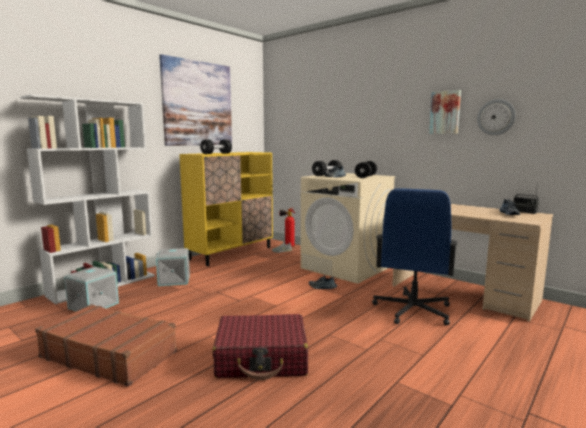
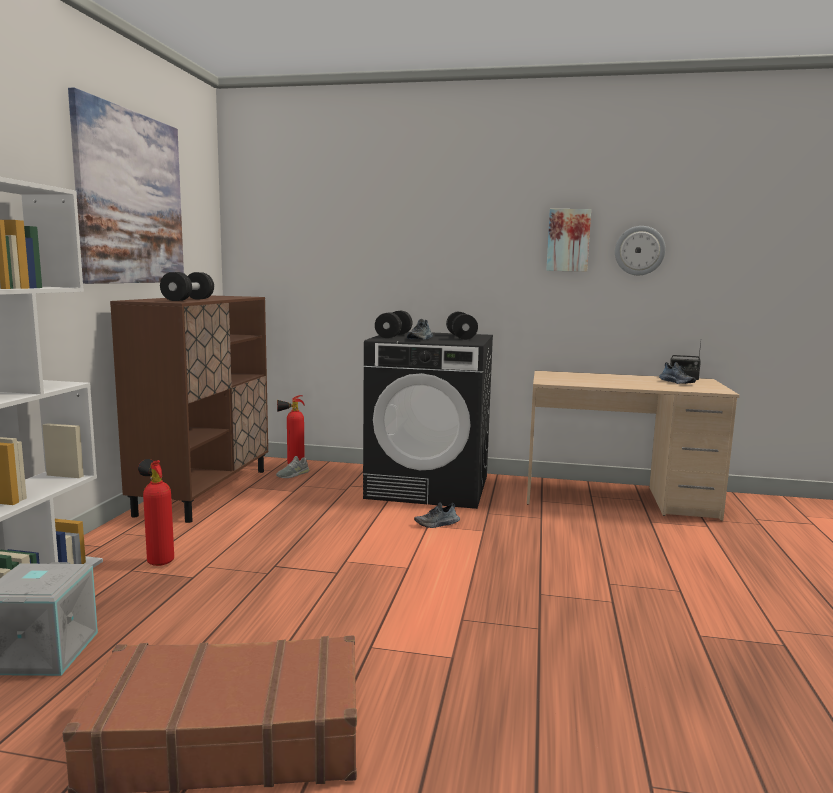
camera: 30 degrees left, 0 degrees up
grey storage box [156,248,190,286] -> fire extinguisher [138,459,174,566]
yellow cabinet [179,152,273,266] -> brown cabinet [110,295,268,523]
red suitcase [212,314,308,380] -> none
beige washing machine [301,173,396,284] -> black washing machine [363,332,493,509]
blue office chair [372,188,457,325] -> none

